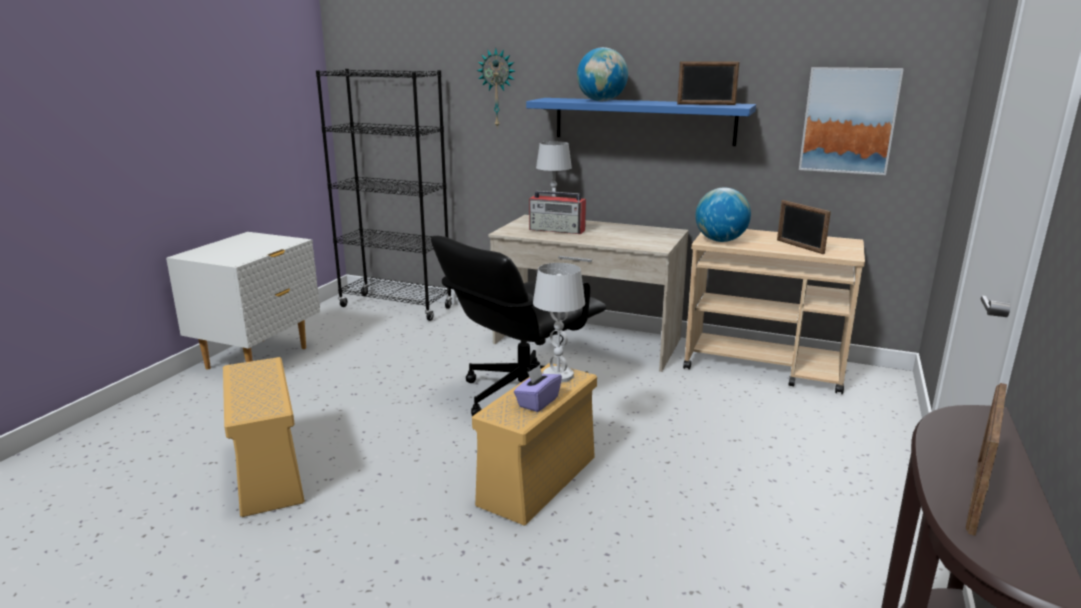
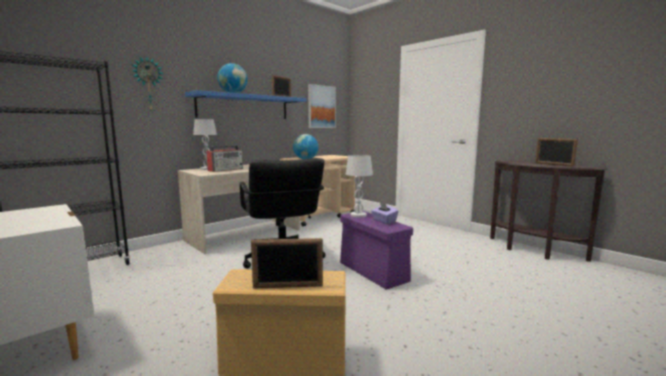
camera: 65 degrees left, 10 degrees down
beige storage box [472,363,597,526] -> purple storage box [340,211,413,290]
picture frame [777,200,831,254] -> picture frame moved to [251,238,323,289]

